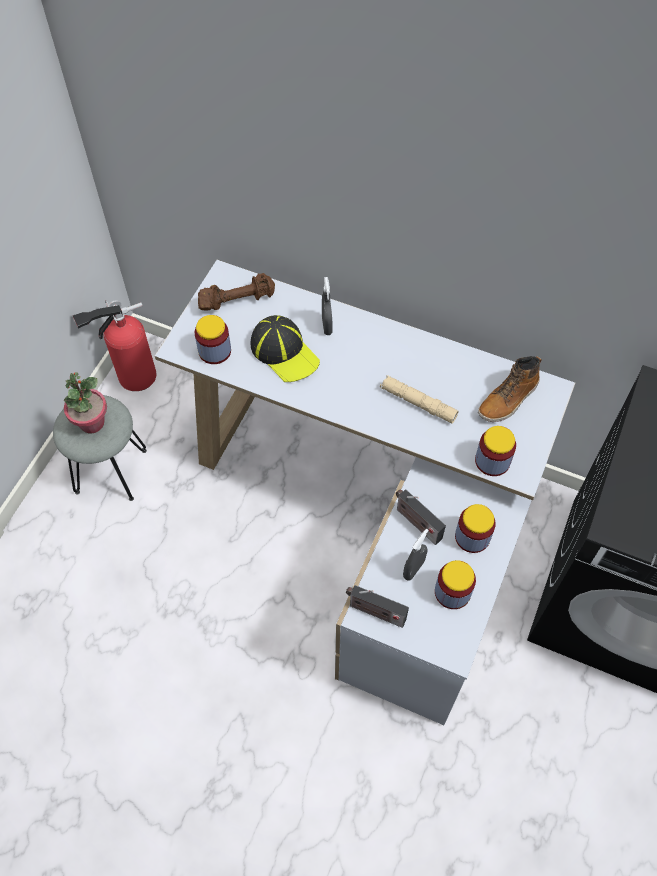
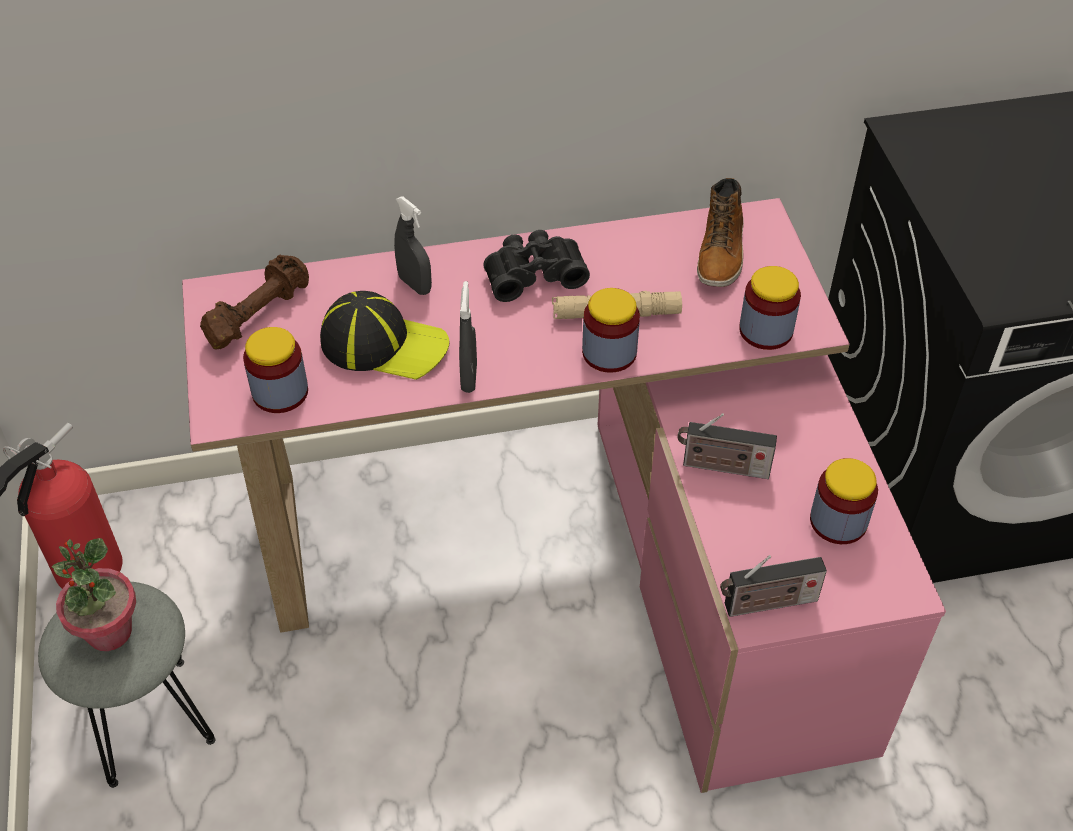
camera: 35 degrees left, 10 degrees down
white desk [155,260,575,725] -> pink desk [182,198,946,793]
grey spray bottle [403,529,429,581] -> grey spray bottle moved to [459,281,477,393]
jar [455,504,496,553] -> jar moved to [582,288,640,373]
none -> black binoculars [483,230,590,302]

